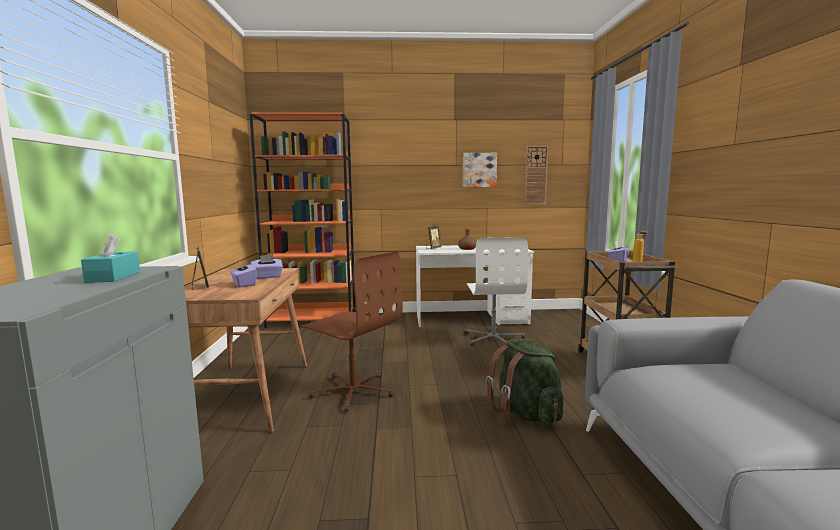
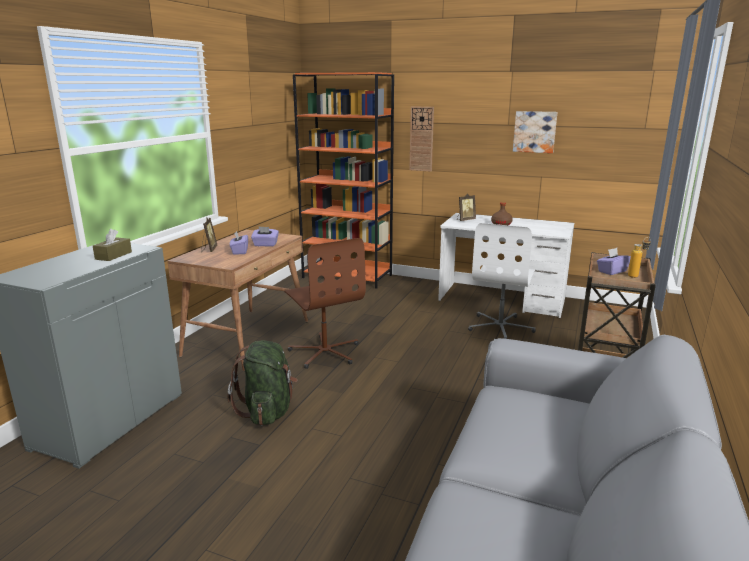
camera: 25 degrees right, 10 degrees up
turquoise tissue box [81,233,140,283] -> brown tissue box [93,229,132,261]
green backpack [486,339,563,424] -> green backpack moved to [227,340,298,425]
wall clock [525,146,548,204] -> wall clock moved to [409,106,434,171]

